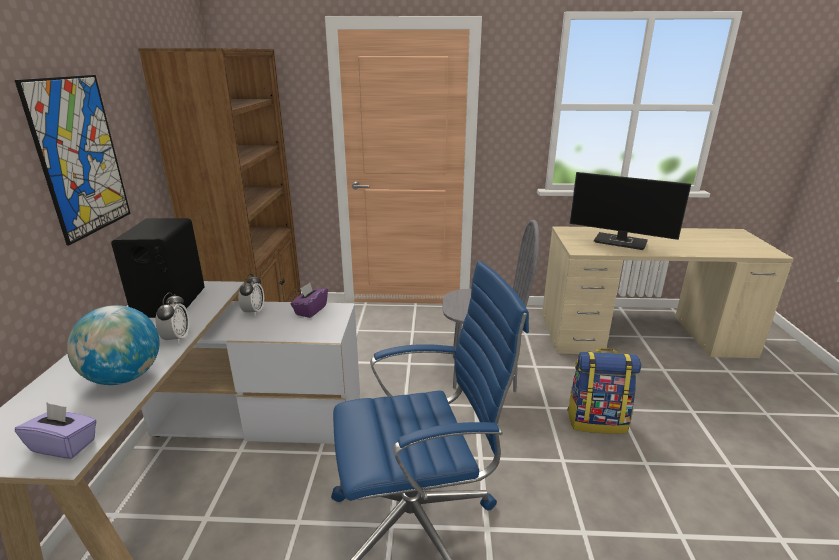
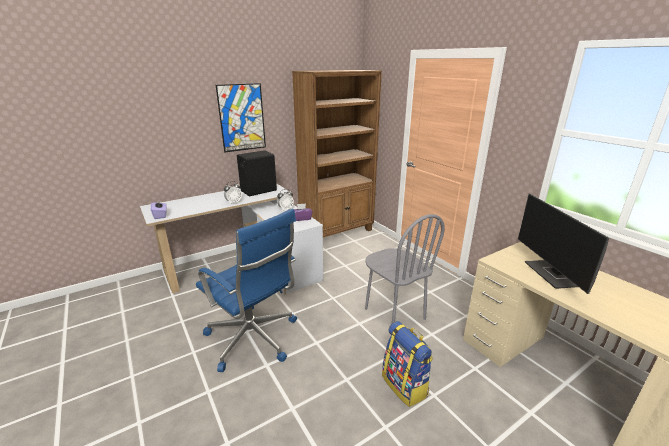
camera: 55 degrees right, 0 degrees up
globe [67,305,160,385] -> none

